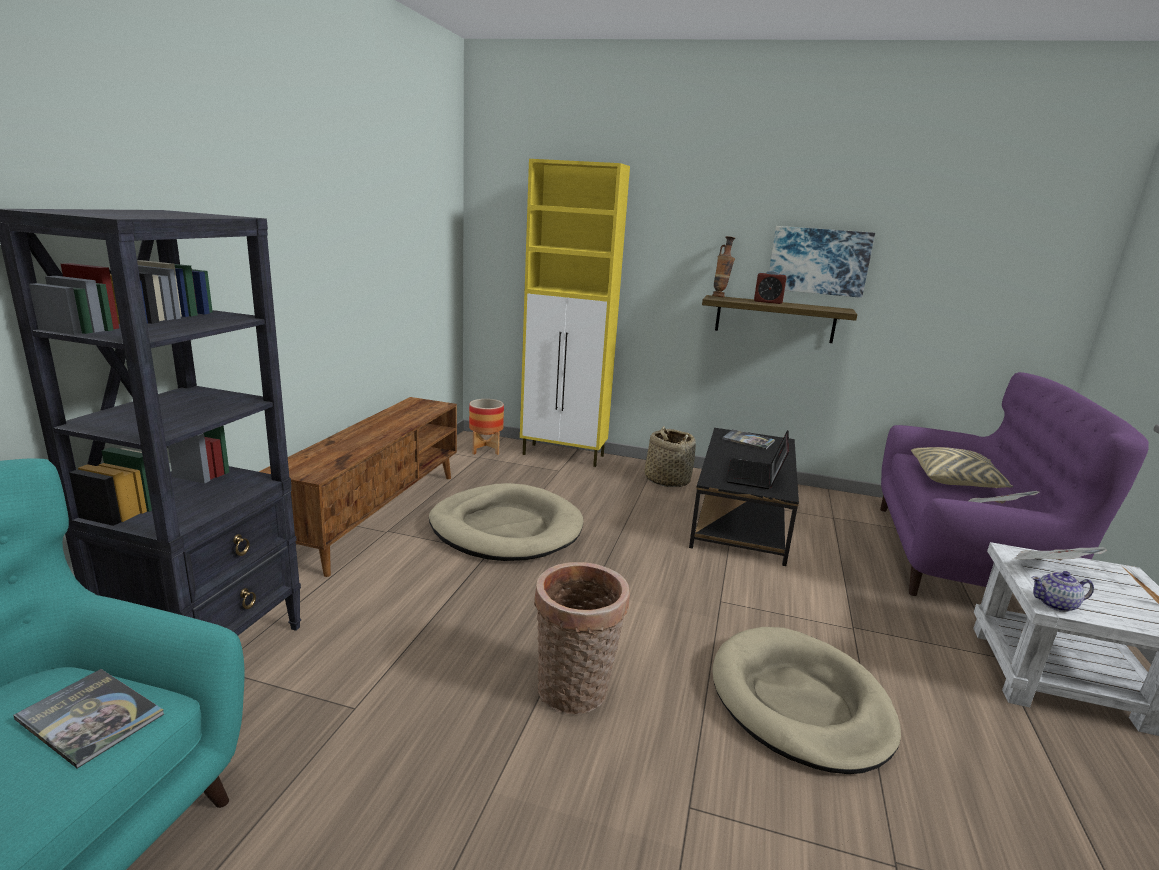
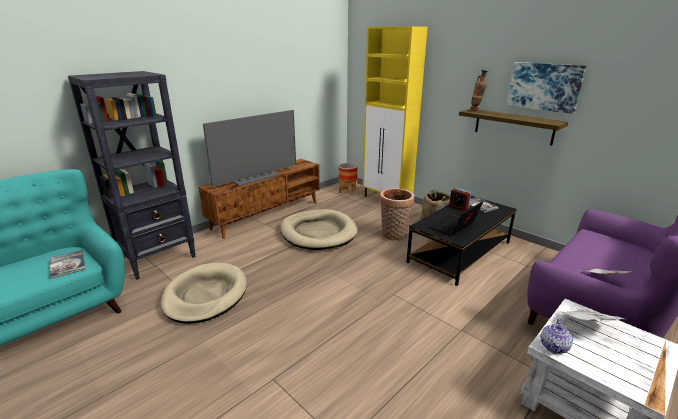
camera: 30 degrees right, 5 degrees up
basket [534,562,630,714] -> basket moved to [380,188,414,241]
beige dog bed [712,627,901,774] -> beige dog bed moved to [161,263,247,324]
alarm clock [754,271,787,304] -> alarm clock moved to [449,188,471,211]
beige pillow [911,447,1013,488] -> none
teapot [1032,571,1094,612] -> teapot turned 90 degrees counterclockwise [541,319,573,354]
none -> television [203,110,296,187]

